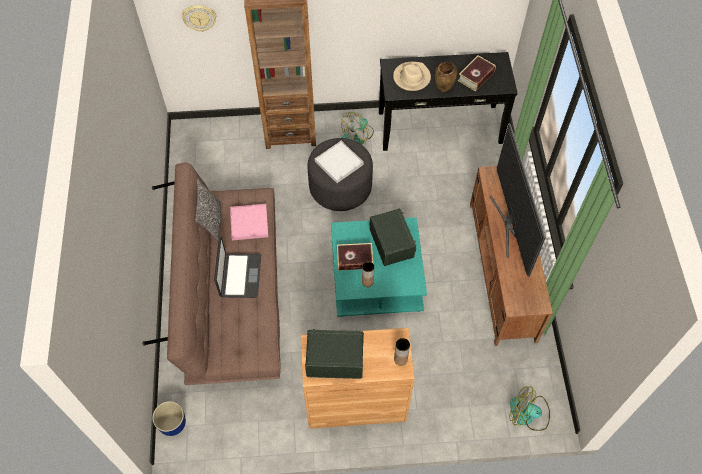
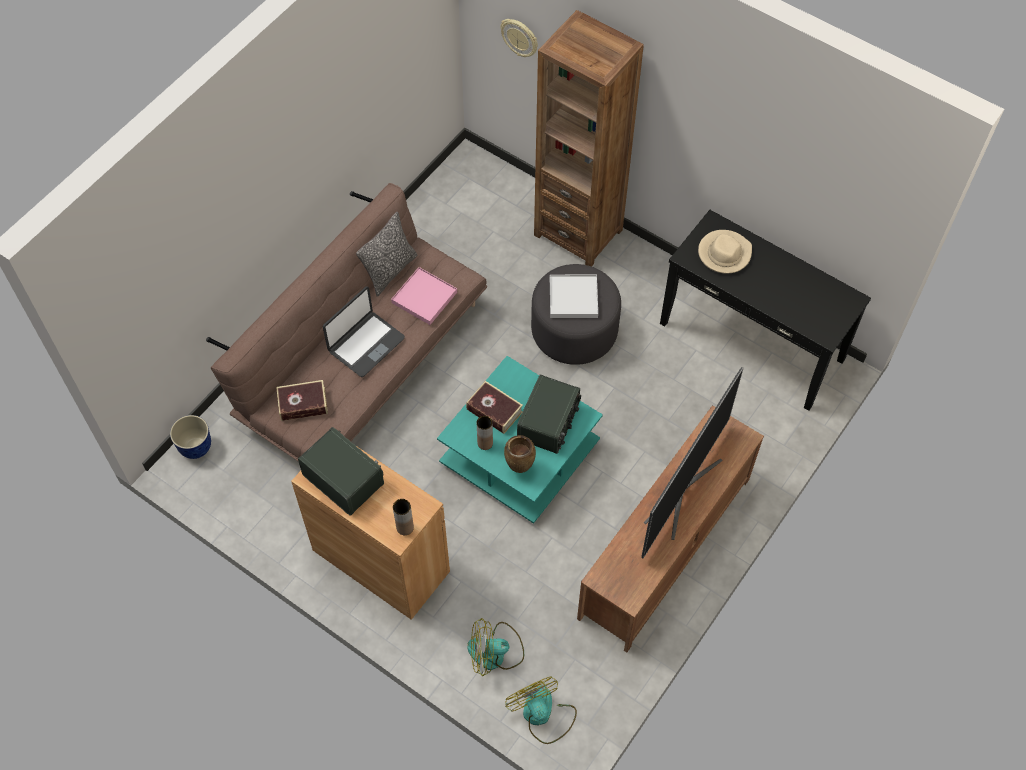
camera: 40 degrees right, 0 degrees up
fan [341,112,374,145] -> fan moved to [467,618,524,676]
brown vase [435,62,457,92] -> brown vase moved to [504,435,536,473]
book [458,55,496,92] -> book moved to [276,380,328,421]

